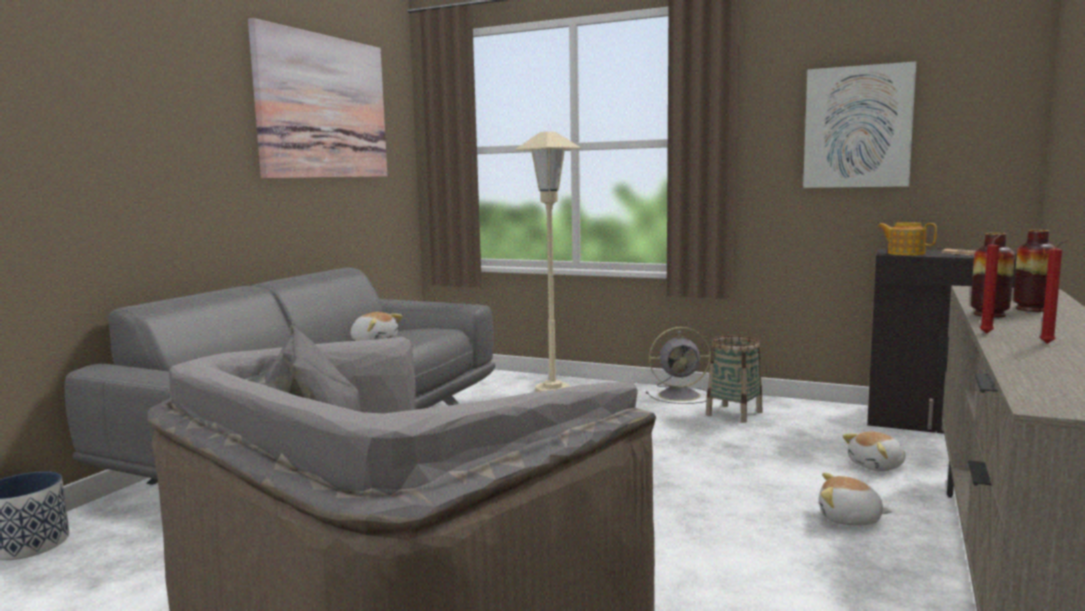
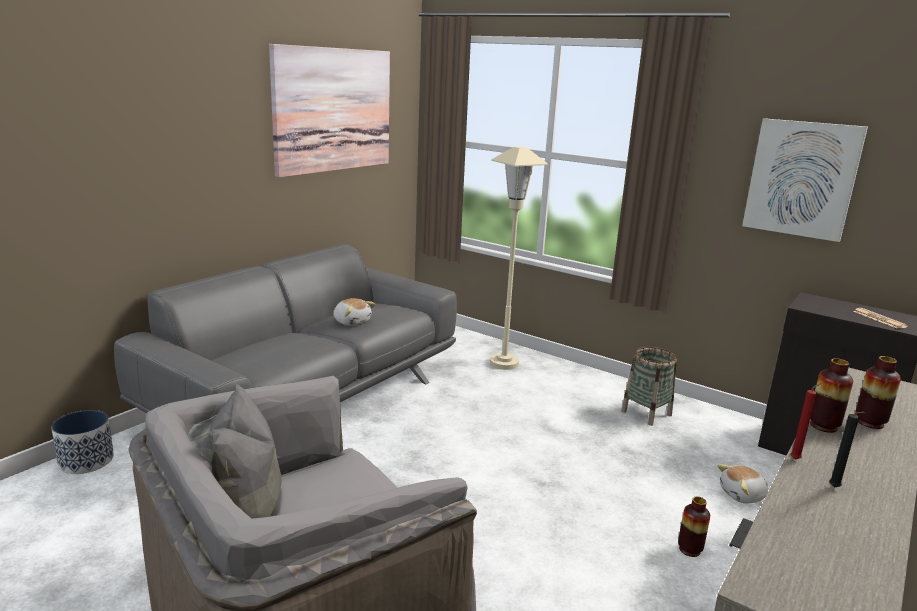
camera: 10 degrees right, 10 degrees up
grey fan [646,327,711,404] -> none
plush toy [819,473,892,526] -> vase [678,497,710,557]
teapot [878,222,937,256] -> none
red candle [1040,239,1069,344] -> black candle [829,412,865,487]

